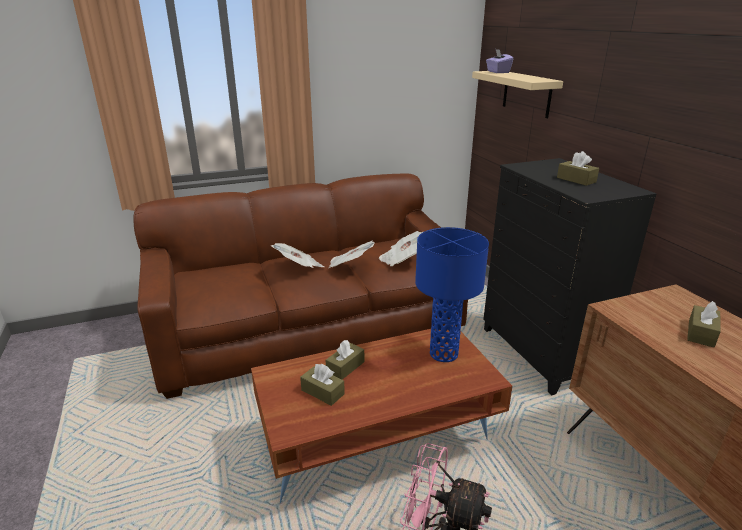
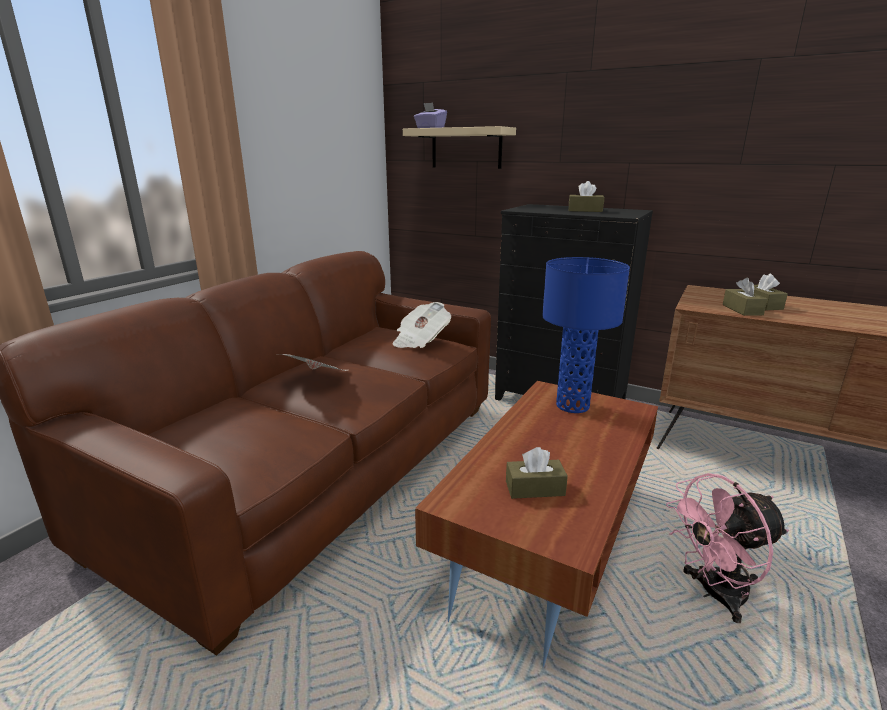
camera: 40 degrees left, 5 degrees down
brown tissue box [326,340,364,380] -> brown tissue box moved to [723,278,768,316]
newspaper [329,241,375,268] -> none

